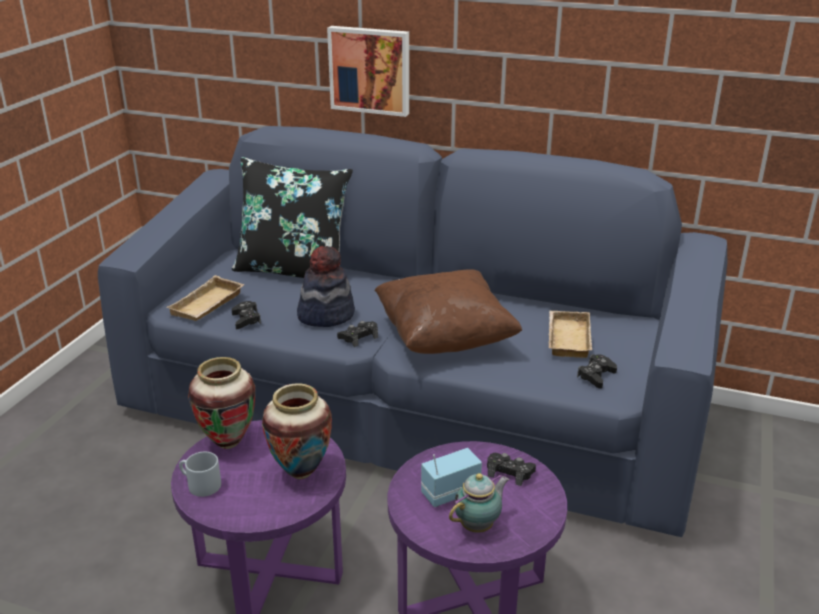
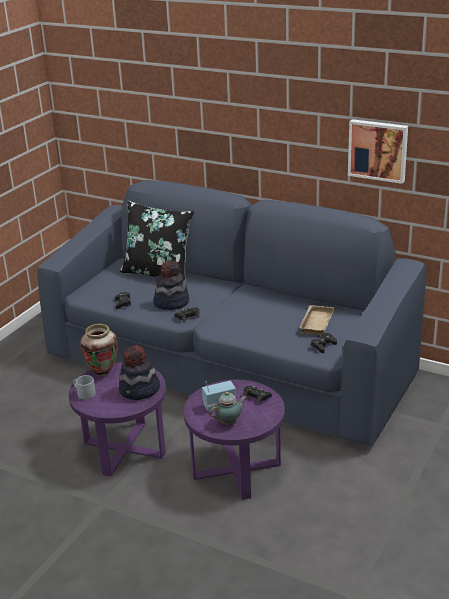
camera: 10 degrees right, 0 degrees up
beige tray [167,275,245,321] -> none
vase [262,383,332,479] -> hat [119,345,160,400]
picture [327,26,409,117] -> picture moved to [348,119,408,184]
brown pillow [375,269,522,354] -> none

